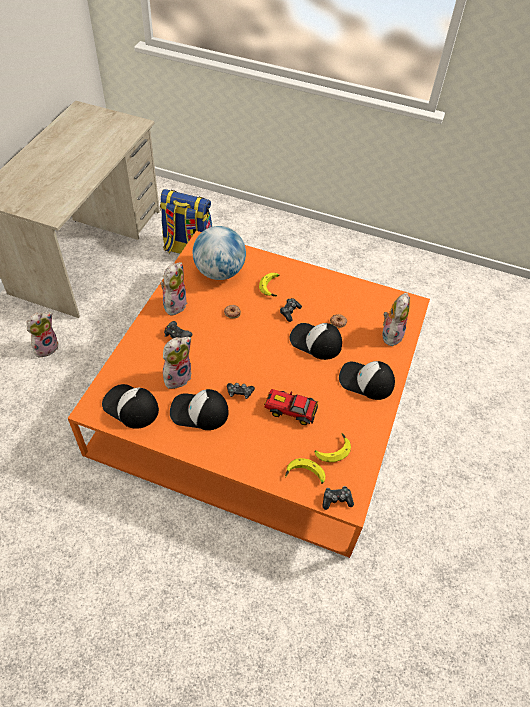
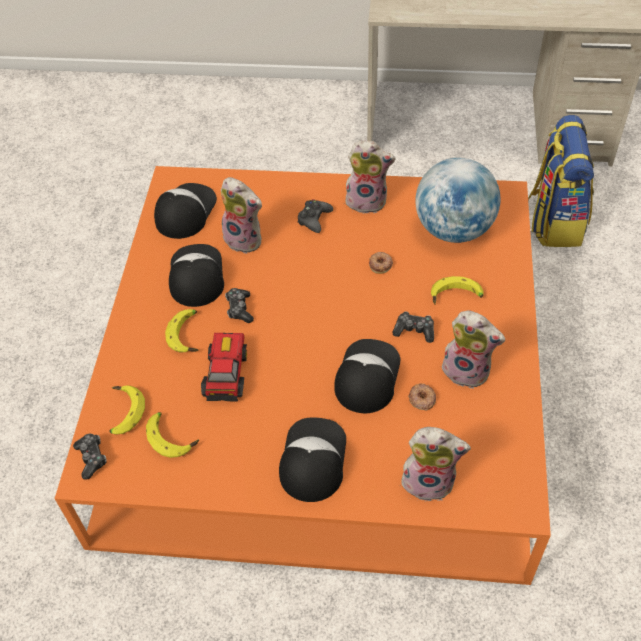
camera: 80 degrees right, 0 degrees up
plush toy [26,312,58,357] -> plush toy moved to [442,310,505,389]
none -> banana [165,309,198,352]

